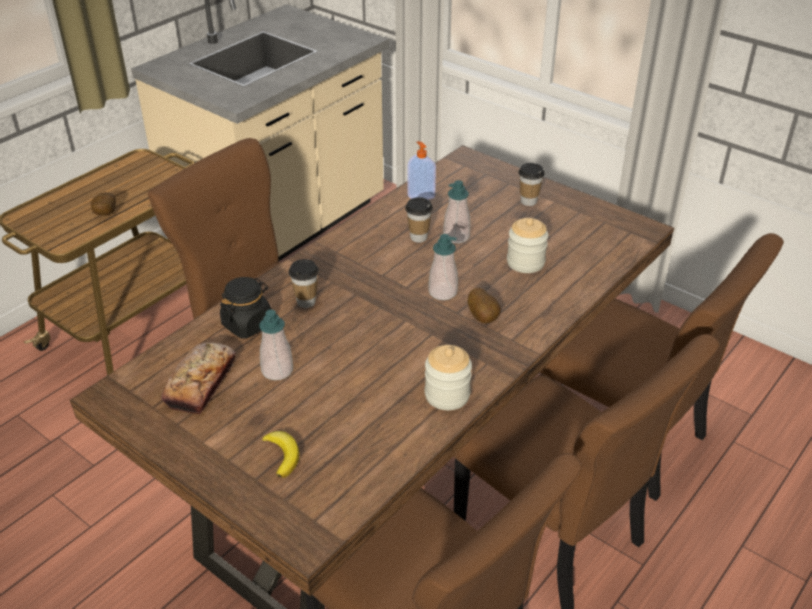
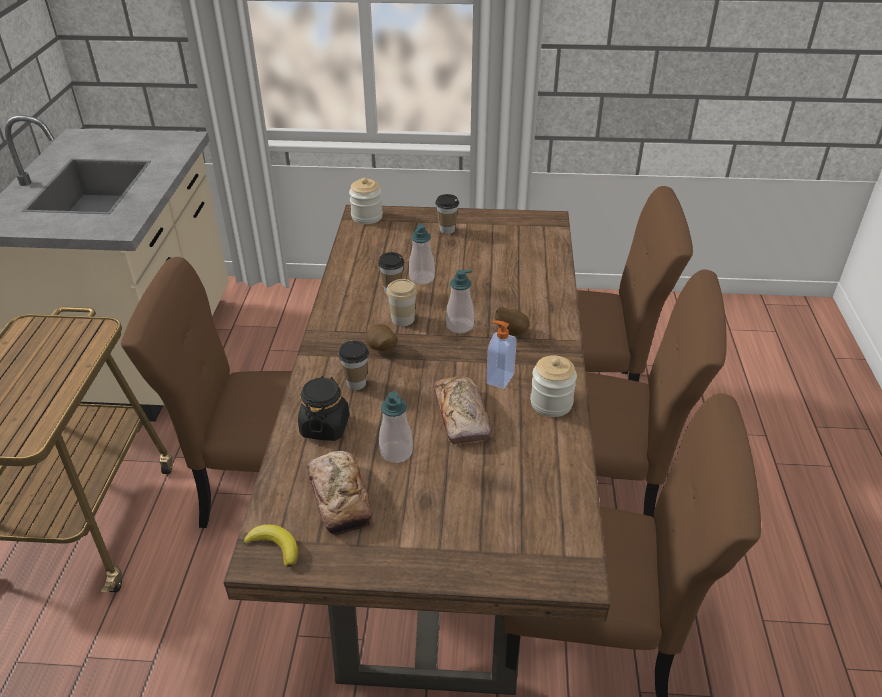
camera: 35 degrees left, 0 degrees up
potato [91,192,116,216] -> potato moved to [366,324,398,351]
banana [262,431,299,478] -> banana moved to [244,524,298,567]
soap dispenser [407,141,436,200] -> soap dispenser moved to [486,320,517,389]
jar [507,218,548,273] -> jar moved to [349,178,383,224]
none -> cup [386,279,418,326]
none -> bread [433,376,492,445]

